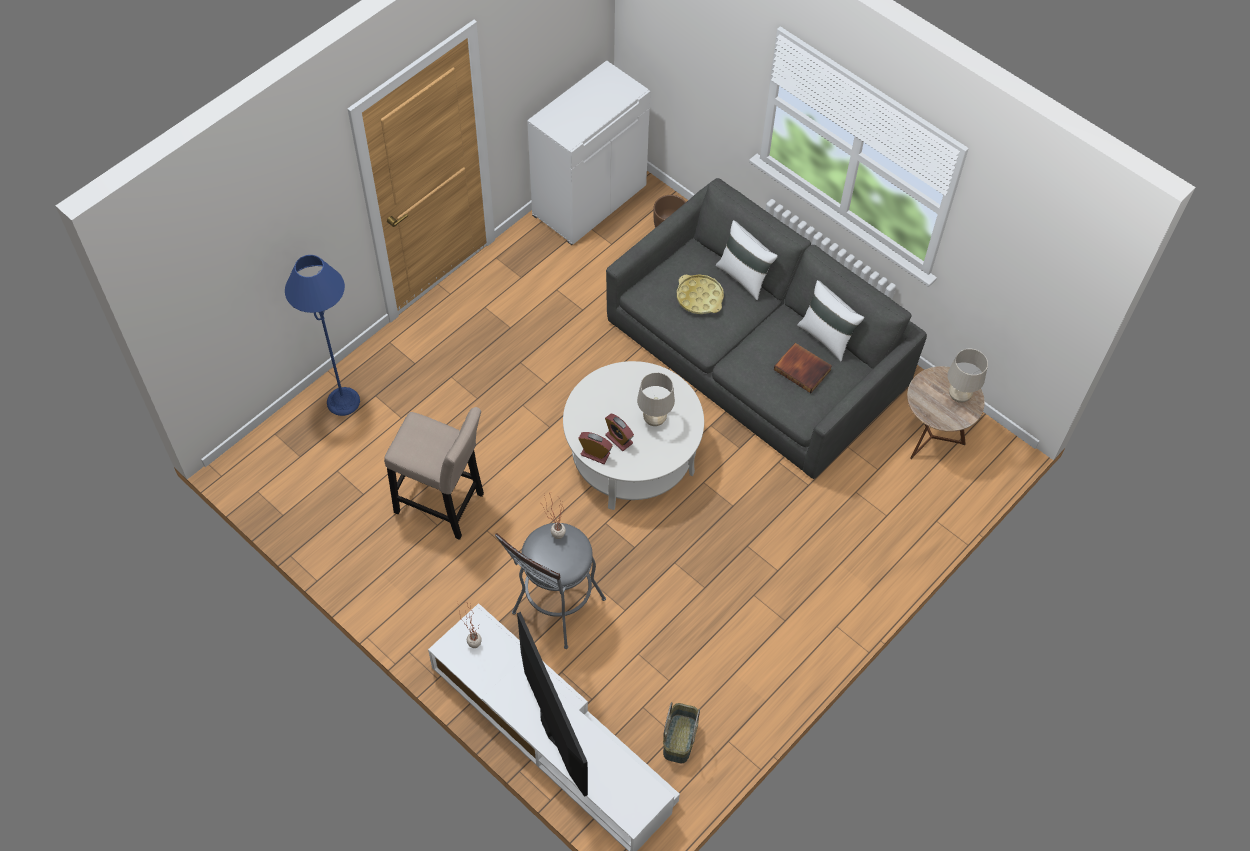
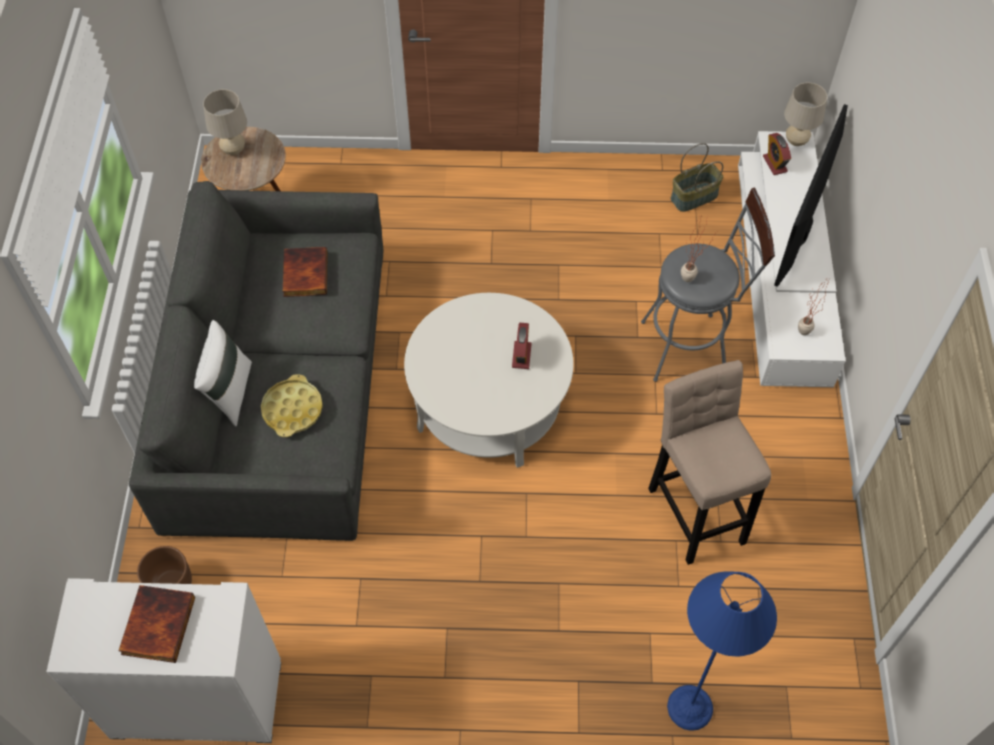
camera: 130 degrees left, 0 degrees up
alarm clock [578,432,613,464] -> alarm clock moved to [763,133,791,175]
beige table lamp [637,372,675,426] -> beige table lamp moved to [784,82,827,146]
white pillow [797,280,864,362] -> none
none -> book [119,585,195,663]

